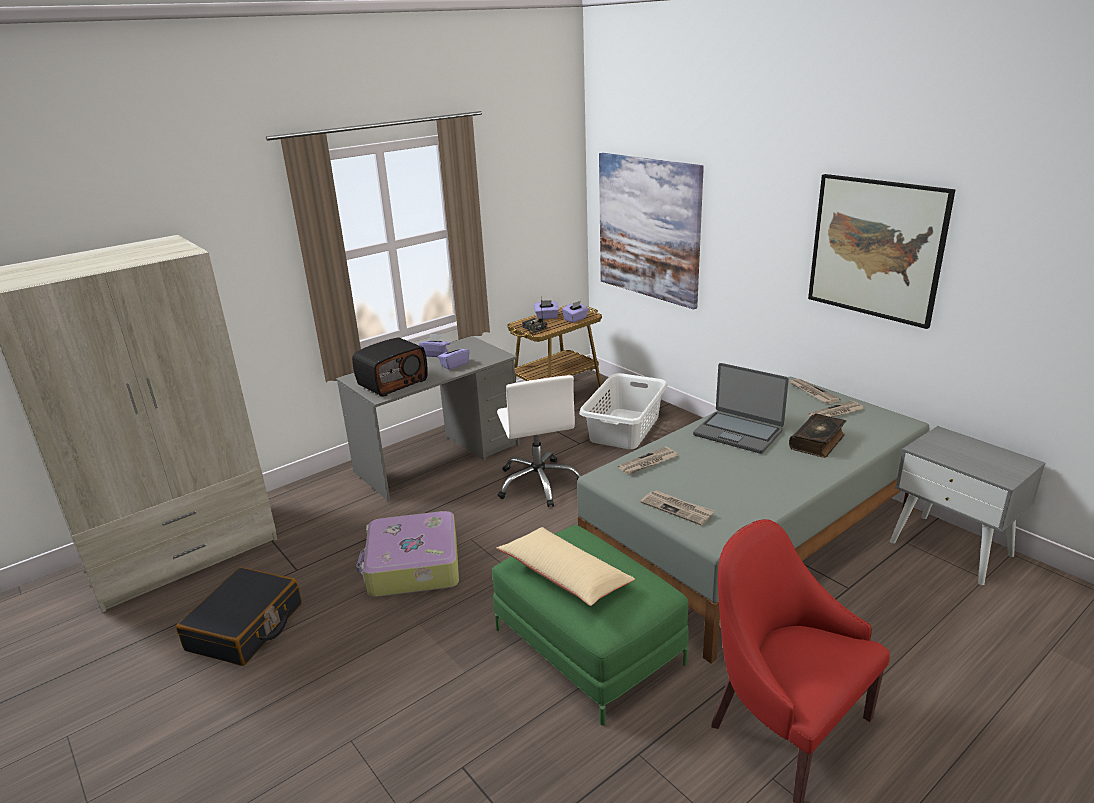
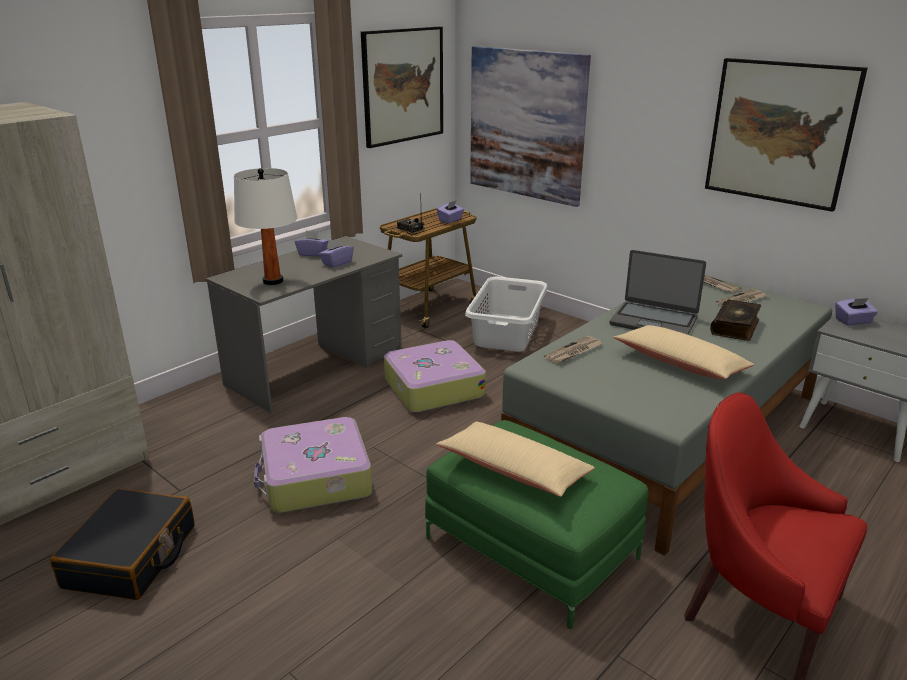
camera: 10 degrees left, 0 degrees up
radio [352,337,428,397] -> white table lamp [234,168,297,285]
white office chair [497,375,581,507] -> suitcase [384,340,486,413]
purple tissue box [534,300,559,319] -> purple tissue box moved to [836,298,878,325]
newspaper [640,490,715,525] -> none
none -> picture [361,27,443,148]
none -> beige pillow [614,325,754,379]

